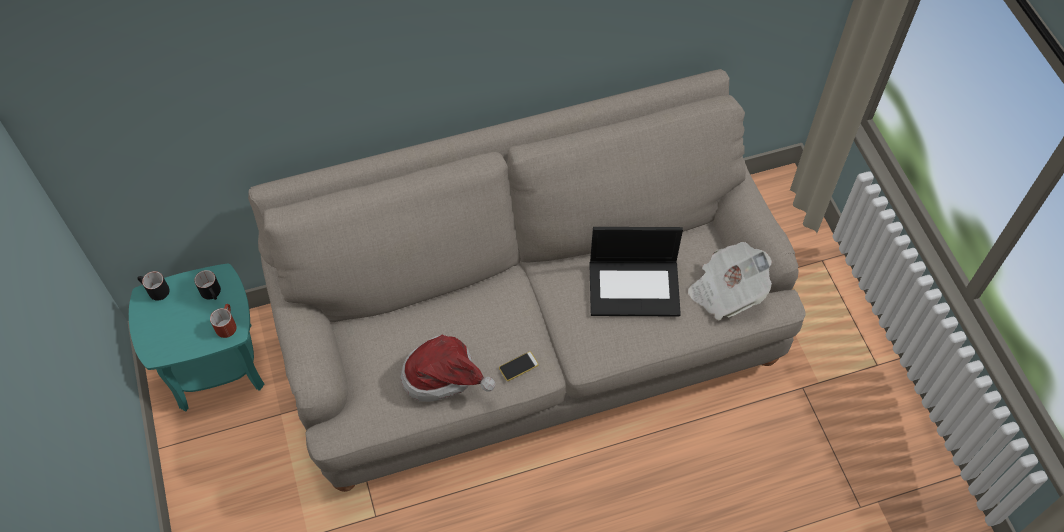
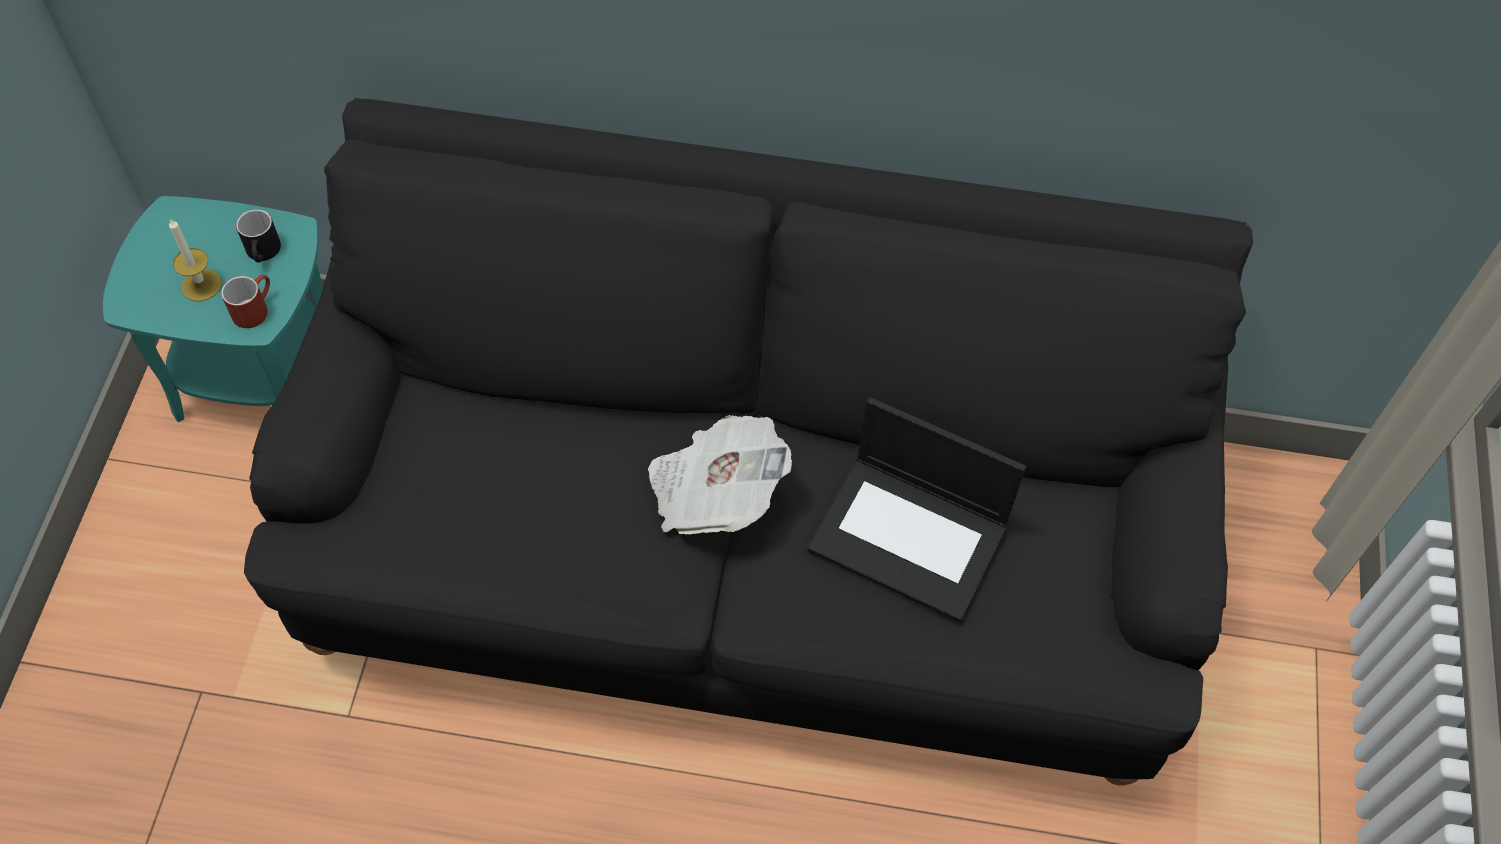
camera: 25 degrees right, 0 degrees up
black mug [138,271,170,301] -> none
beige sofa [248,69,806,492] -> black sofa [244,98,1253,786]
hat [401,334,495,402] -> none
phone [499,351,539,381] -> none
newspaper [688,242,772,320] -> newspaper moved to [648,415,792,534]
none -> candle [169,218,222,302]

